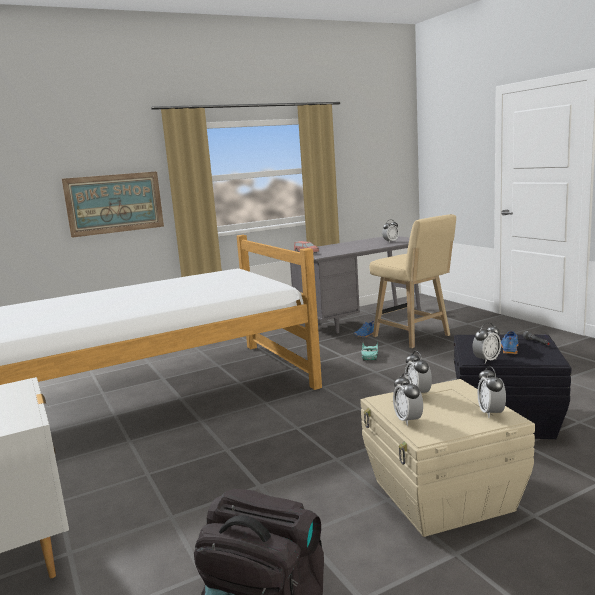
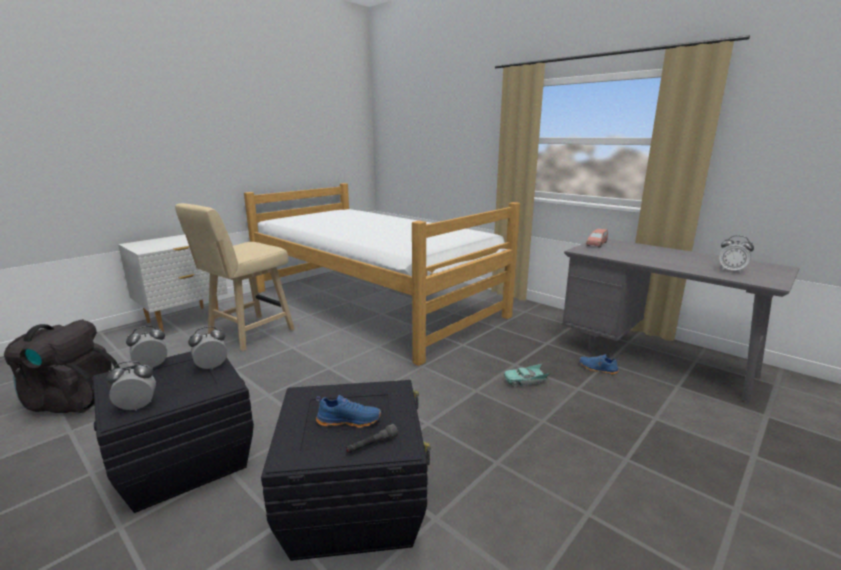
camera: 70 degrees right, 5 degrees up
picture [62,171,164,238] -> none
beige storage box [360,379,535,537] -> black storage box [92,351,254,513]
beige stool [369,214,456,348] -> beige stool moved to [175,203,295,351]
alarm clock [472,322,501,364] -> none

